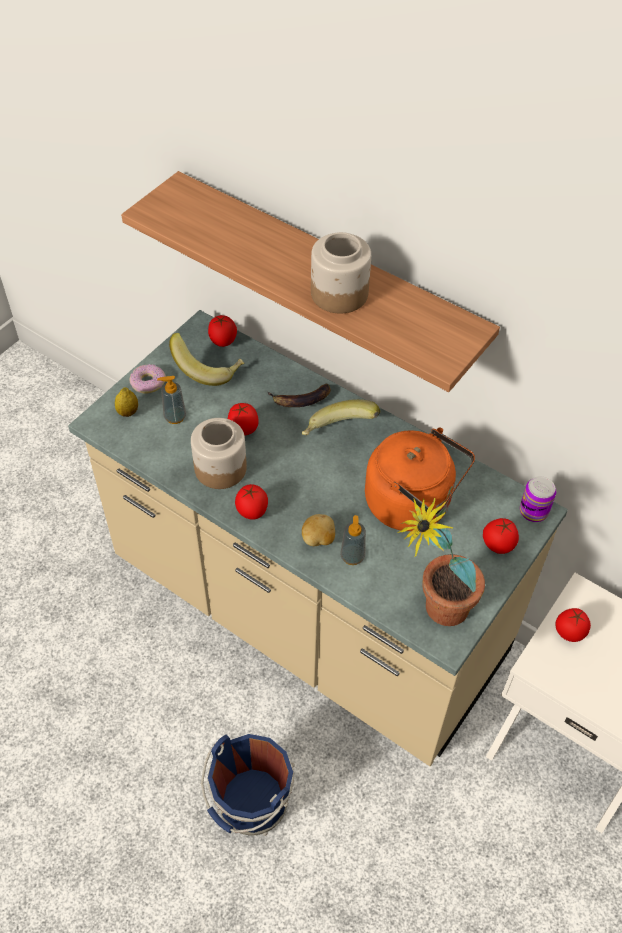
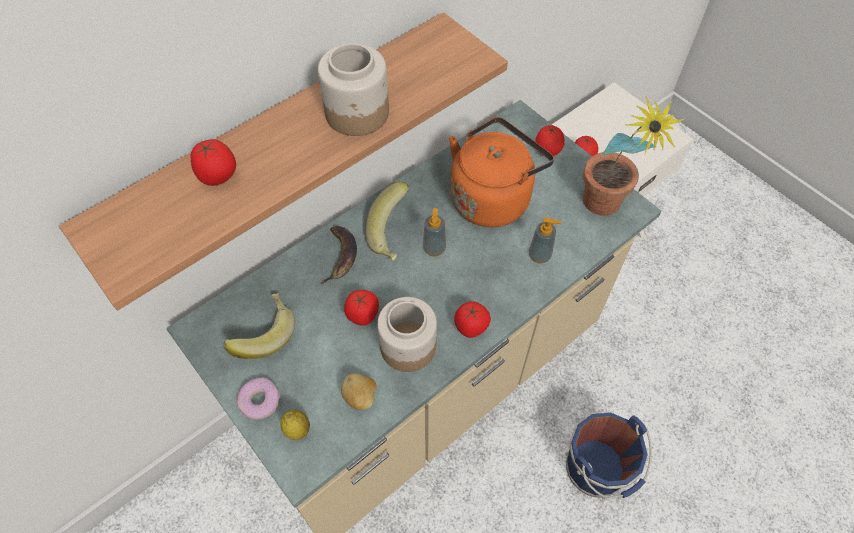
camera: 75 degrees left, 5 degrees up
soap dispenser [157,376,186,424] -> soap dispenser moved to [423,208,446,257]
tomato [208,315,237,347] -> tomato moved to [191,139,236,186]
potato [302,514,335,546] -> potato moved to [341,373,377,410]
can [520,476,556,522] -> none

